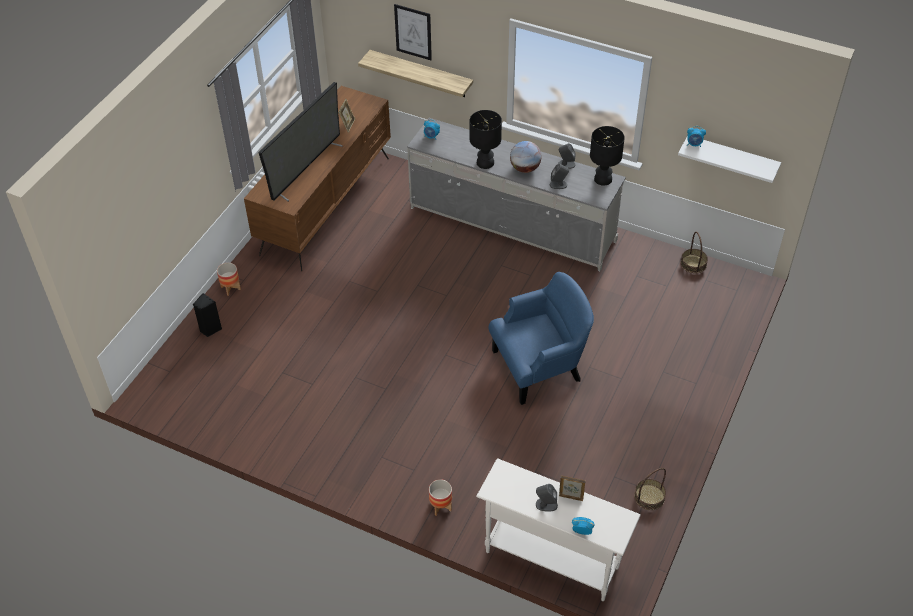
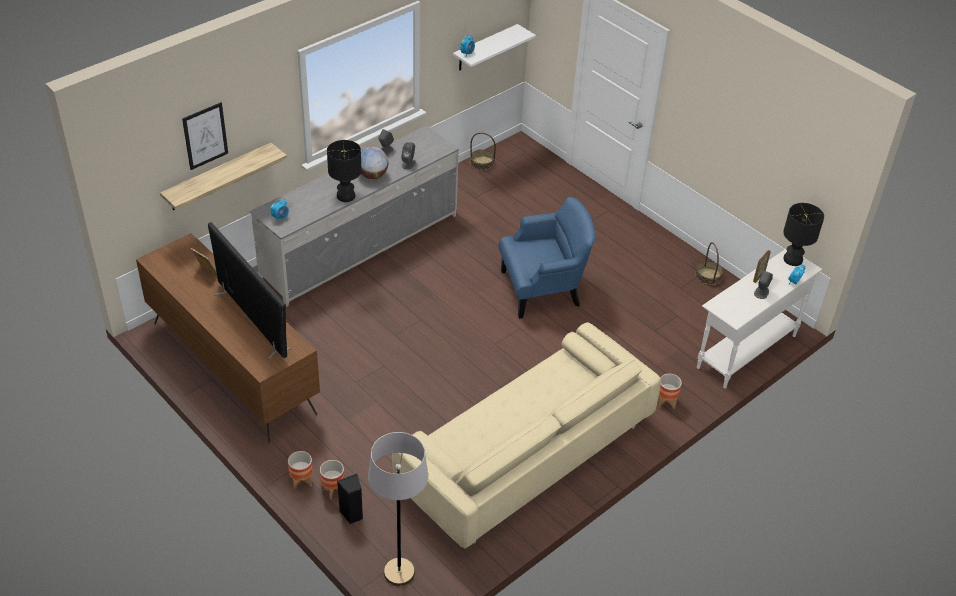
camera: 70 degrees left, 5 degrees down
blue armchair [489,272,594,405] -> blue armchair turned 75 degrees clockwise [498,197,595,319]
black table lamp [590,126,625,186] -> black table lamp moved to [783,203,824,266]
none -> planter [320,460,344,500]
none -> grey floor lamp [368,432,428,586]
none -> beige sofa [392,322,661,549]

